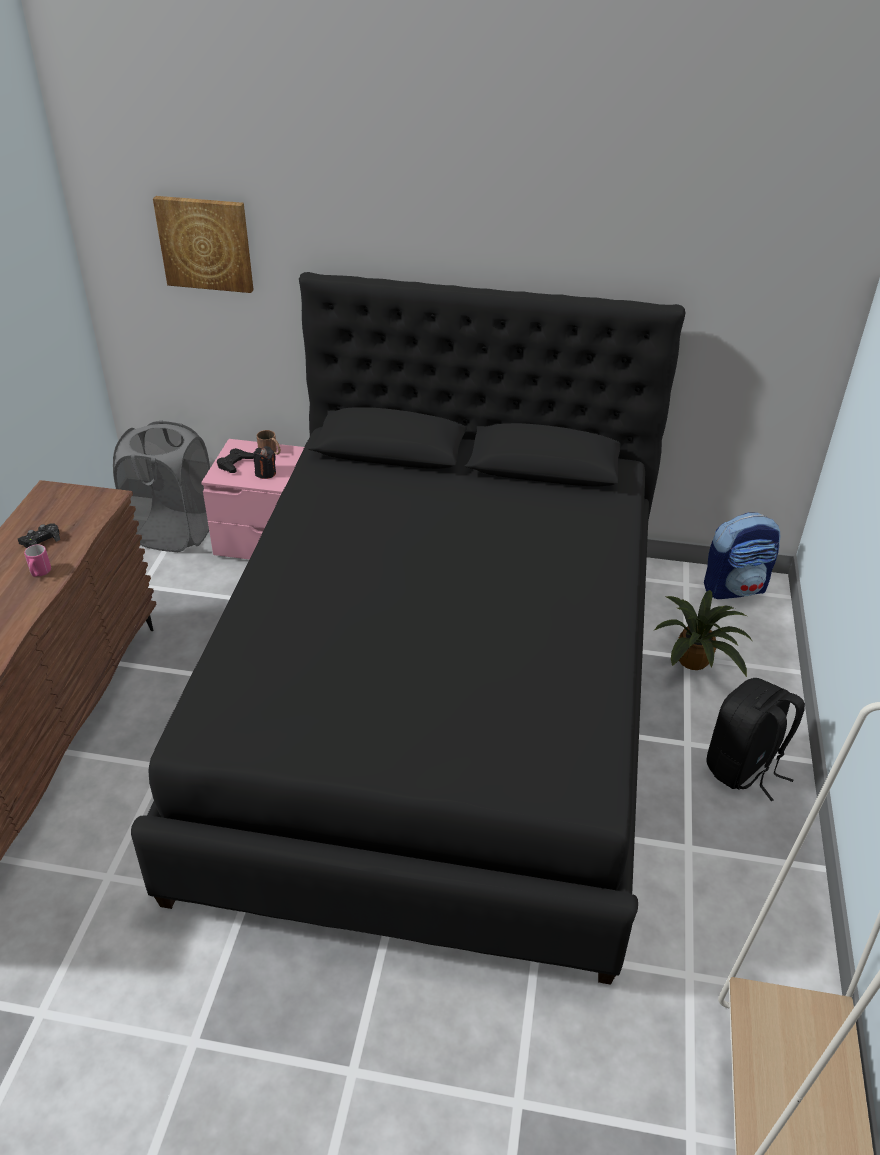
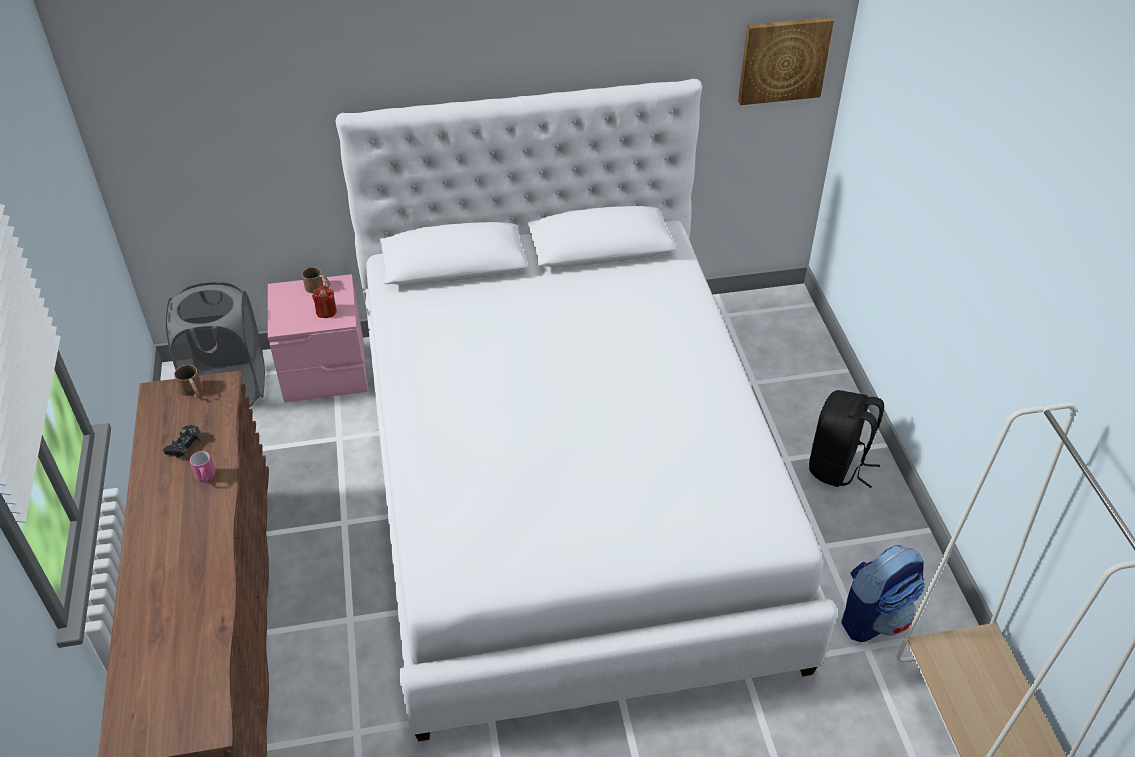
camera: 20 degrees left, 5 degrees up
black bed [131,272,686,985] -> white bed [336,79,838,742]
picture [153,196,254,293] -> picture moved to [738,17,834,105]
black game controller [217,448,254,473] -> none
black candle [254,446,276,479] -> red candle [312,286,337,318]
potted plant [655,590,752,677] -> none
backpack [704,512,780,599] -> backpack moved to [841,545,925,642]
none -> brown mug [174,365,202,398]

